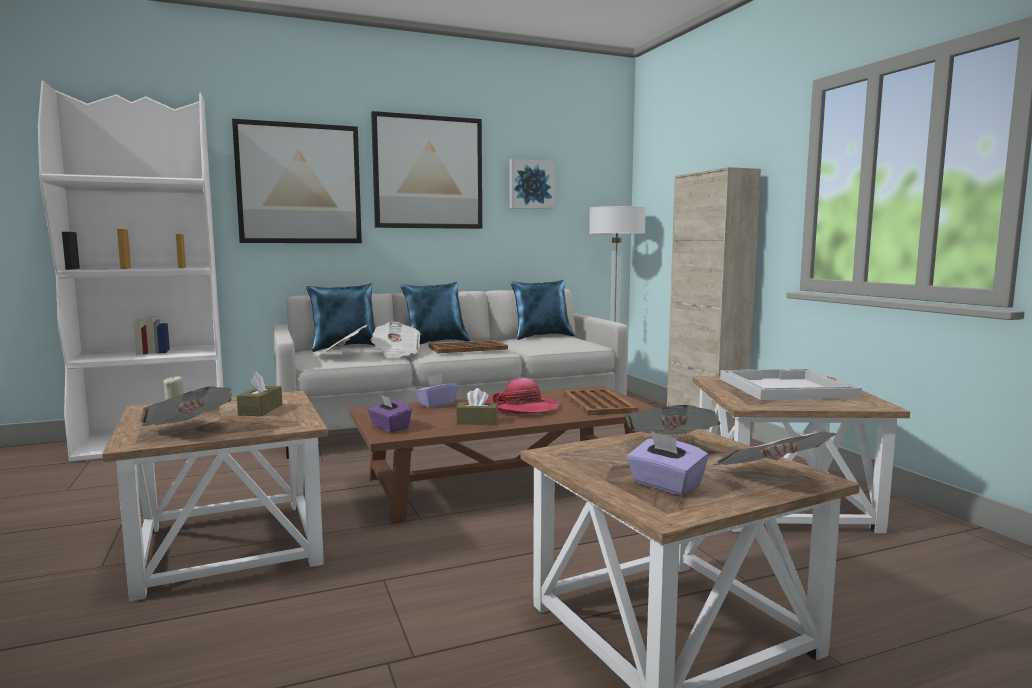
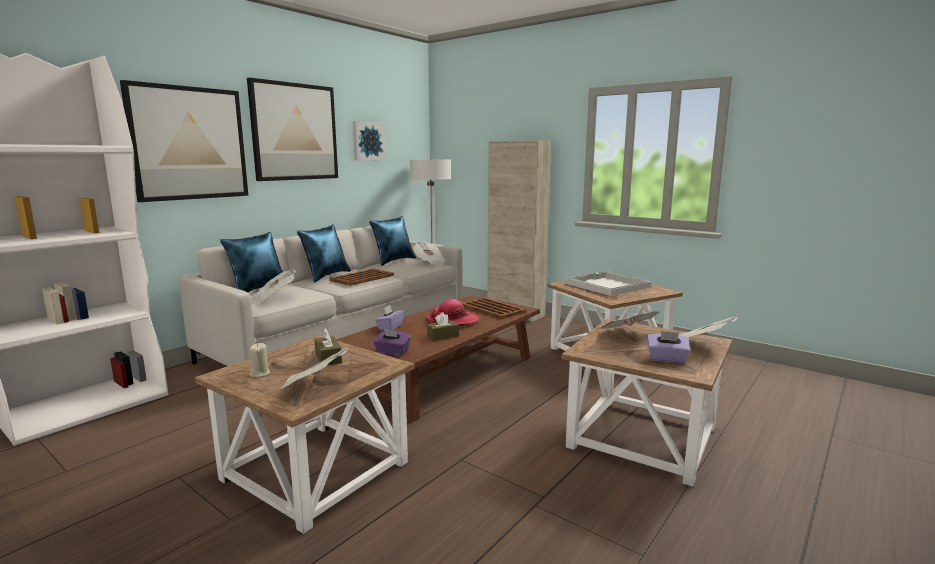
camera: 30 degrees left, 5 degrees up
newspaper [371,322,421,358] -> newspaper moved to [413,242,447,266]

